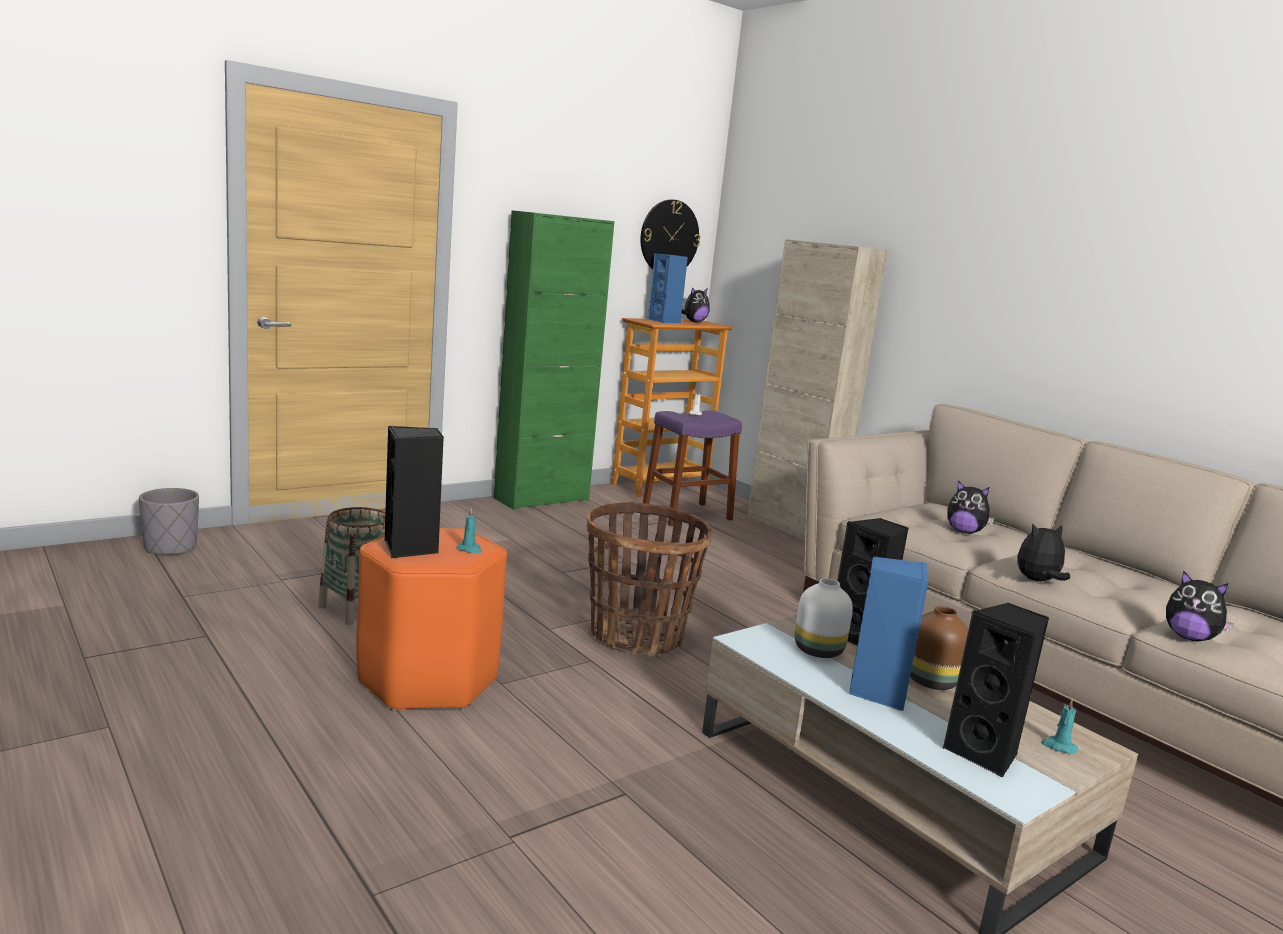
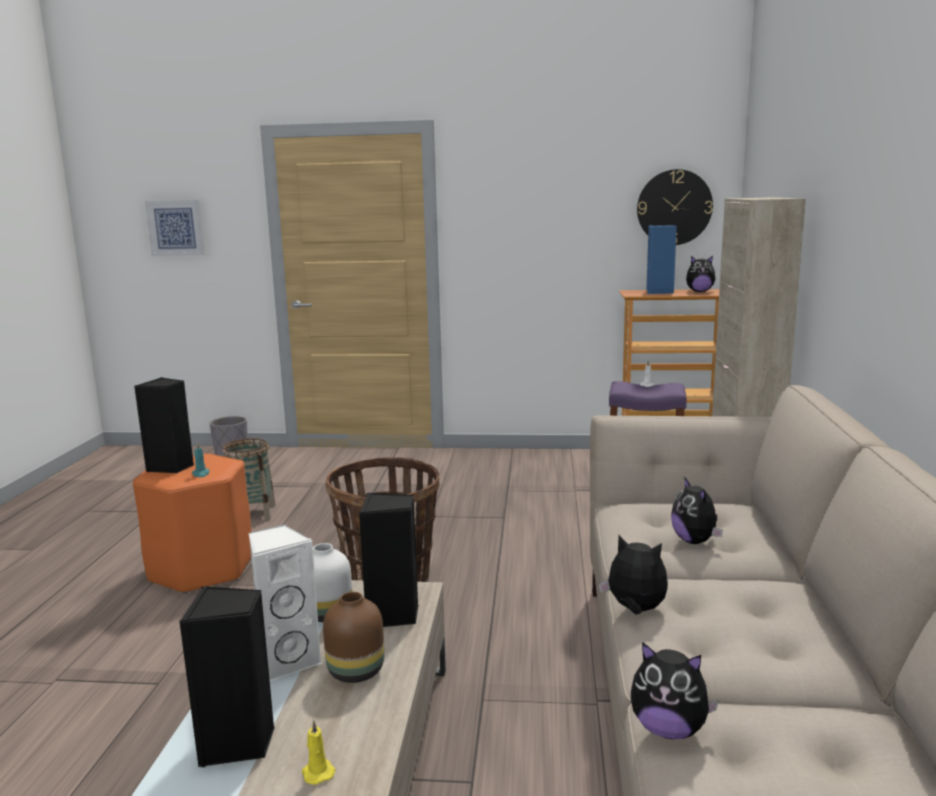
camera: 45 degrees right, 0 degrees up
green cabinet [494,210,614,510] -> none
blue speaker [849,557,928,711] -> white speaker [249,524,322,681]
turquoise candle [1041,699,1078,754] -> yellow candle [302,720,336,785]
plush toy [1166,571,1233,641] -> plush toy turned 60 degrees counterclockwise [631,642,719,739]
none -> picture [145,200,205,256]

